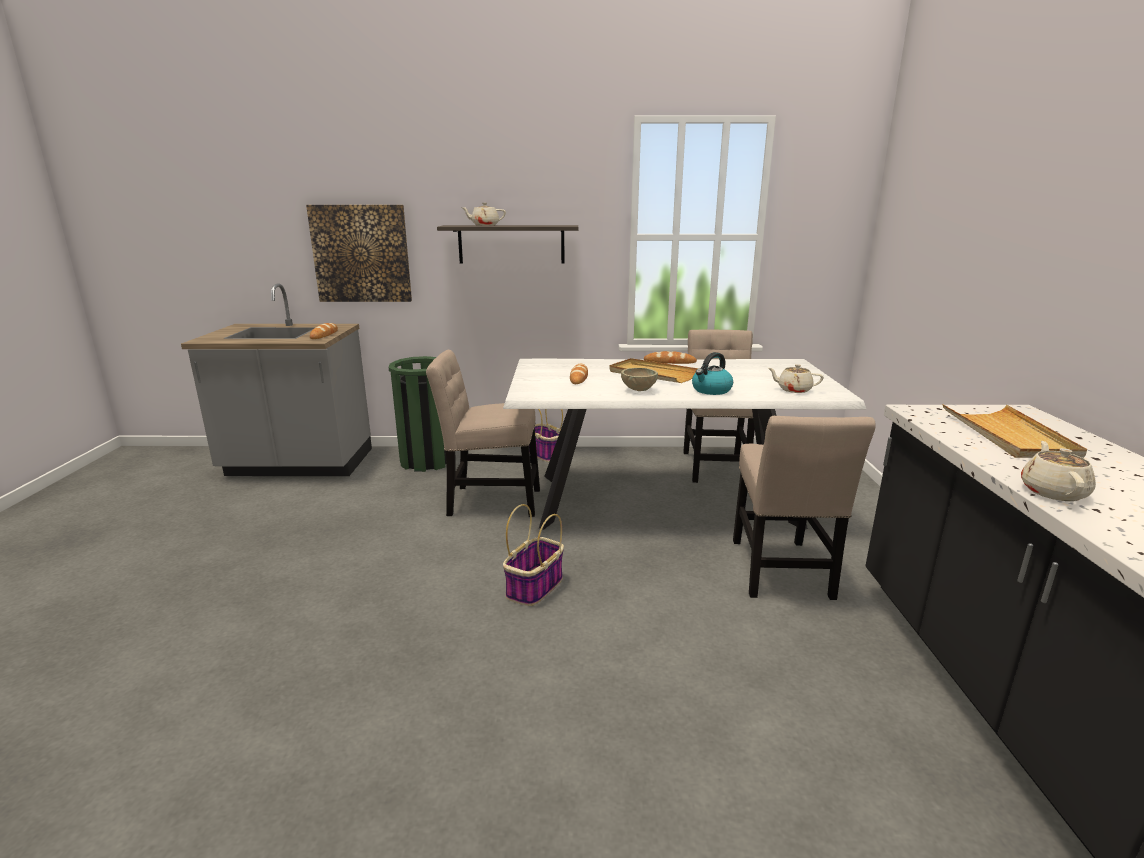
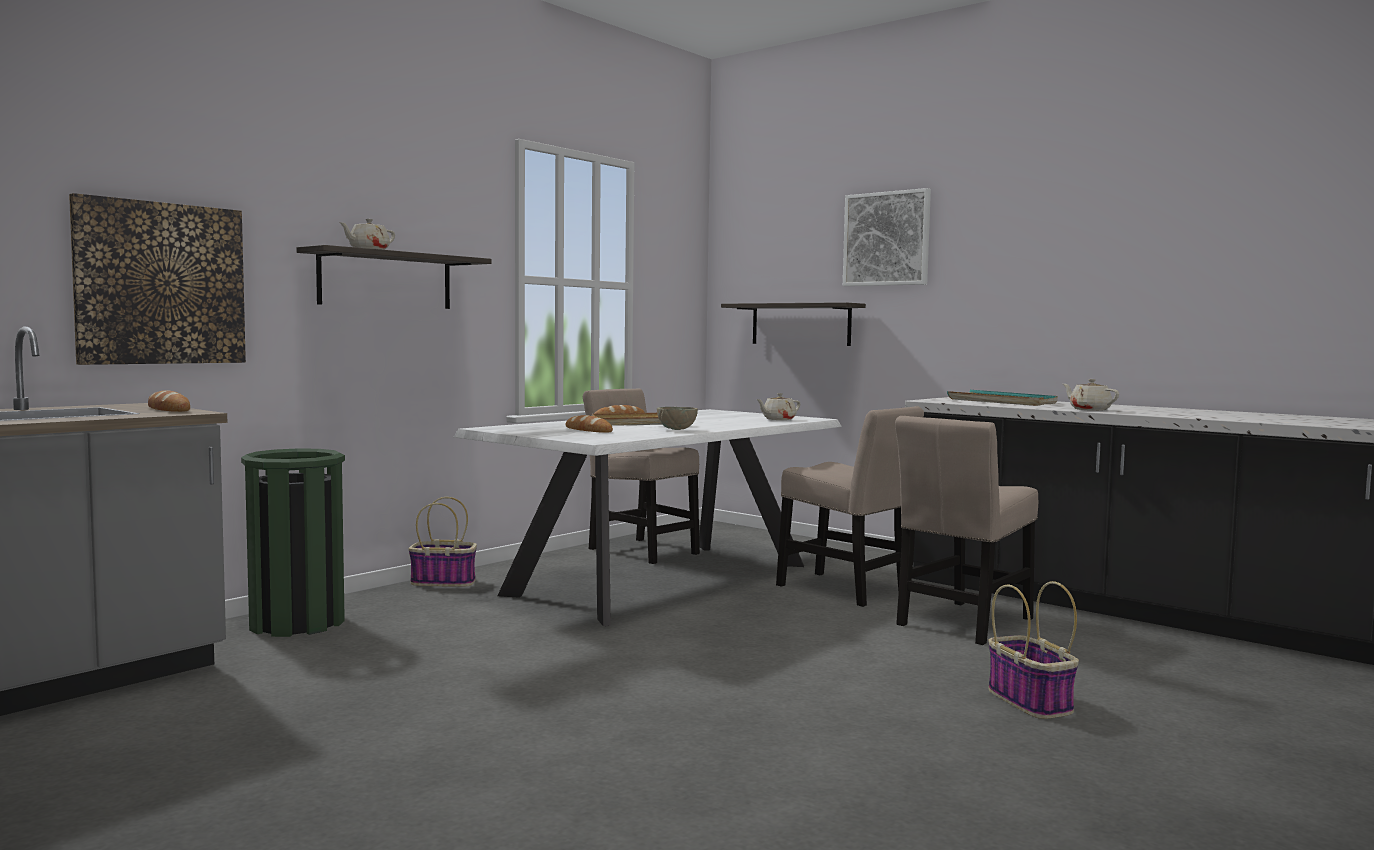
camera: 50 degrees left, 15 degrees down
beige chair [426,350,540,517] -> beige chair moved to [895,416,1038,645]
basket [503,504,564,606] -> basket moved to [988,581,1079,719]
kettle [692,352,733,395] -> none
beige tray [942,404,1087,458] -> turquoise tray [947,390,1057,406]
none -> shelf [721,302,866,346]
none -> picture [843,188,931,286]

